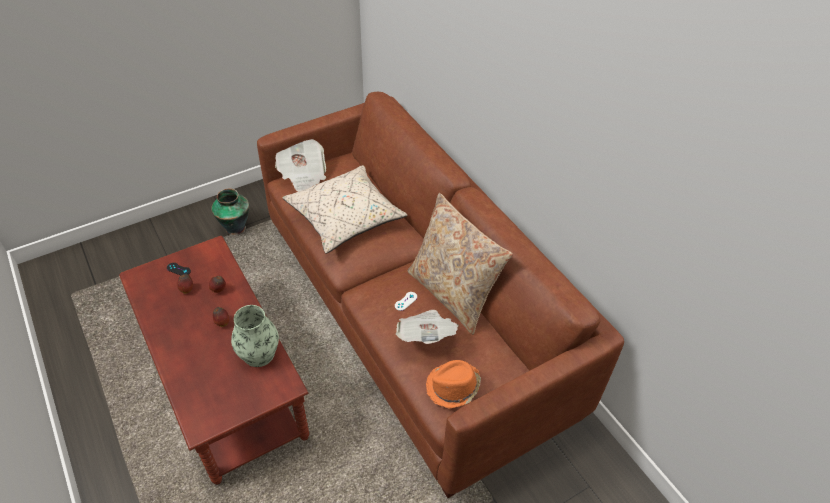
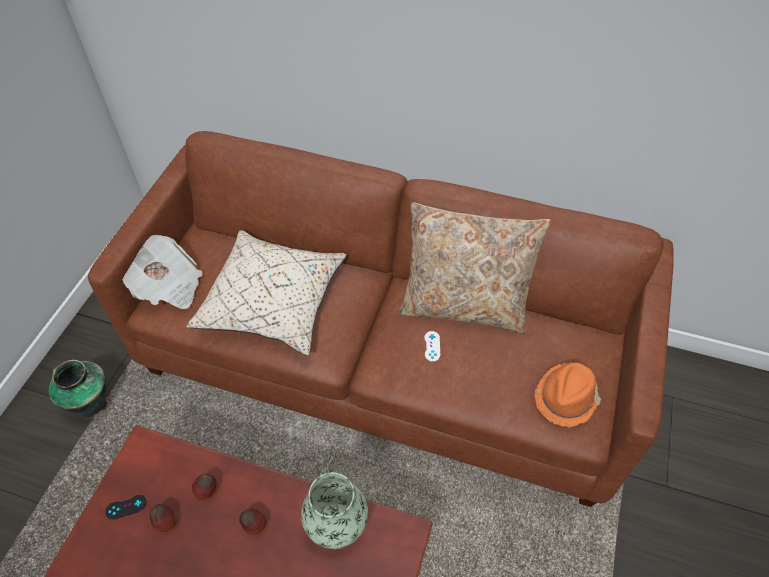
camera: 40 degrees left, 5 degrees up
newspaper [396,310,459,344] -> none

